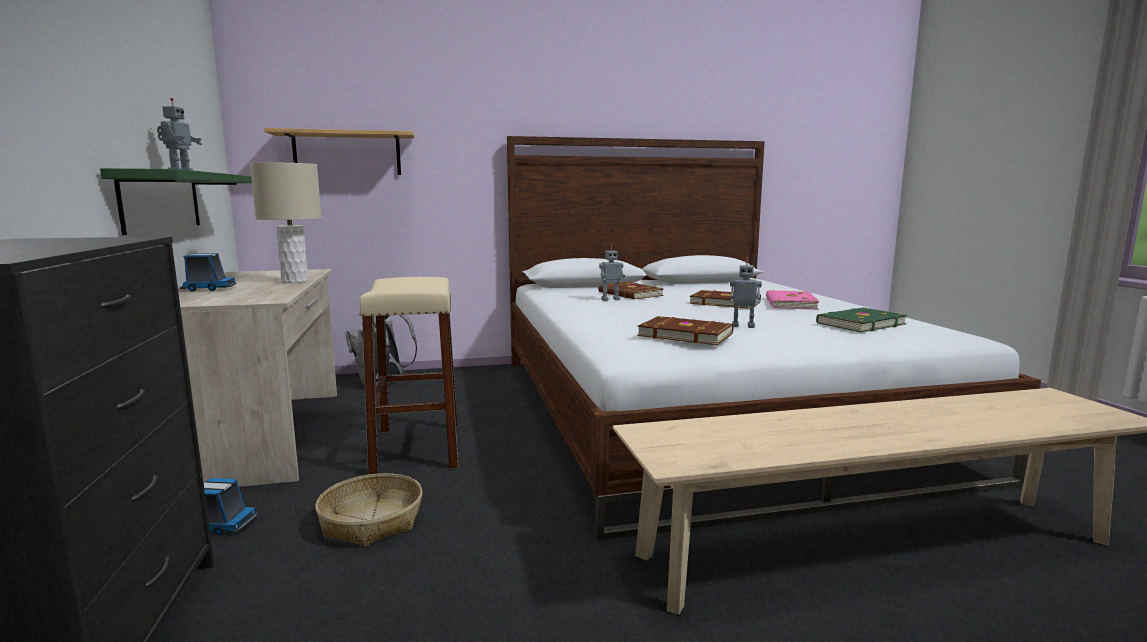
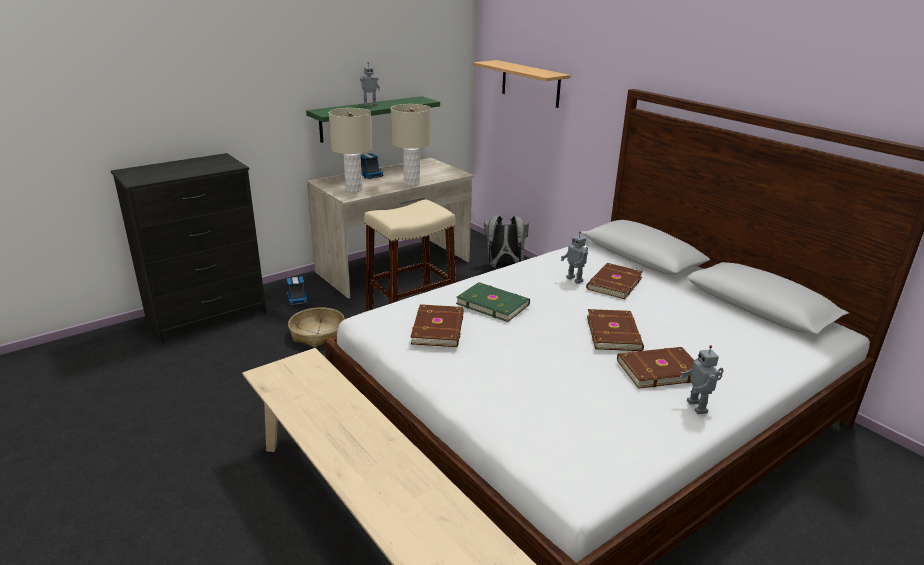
camera: 65 degrees right, 15 degrees up
toy robot [730,257,762,328] -> toy robot moved to [680,345,724,414]
pink book [766,290,819,310] -> brown book [617,347,695,389]
green book [816,307,907,333] -> green book moved to [456,282,530,322]
none -> beige table lamp [329,108,372,192]

